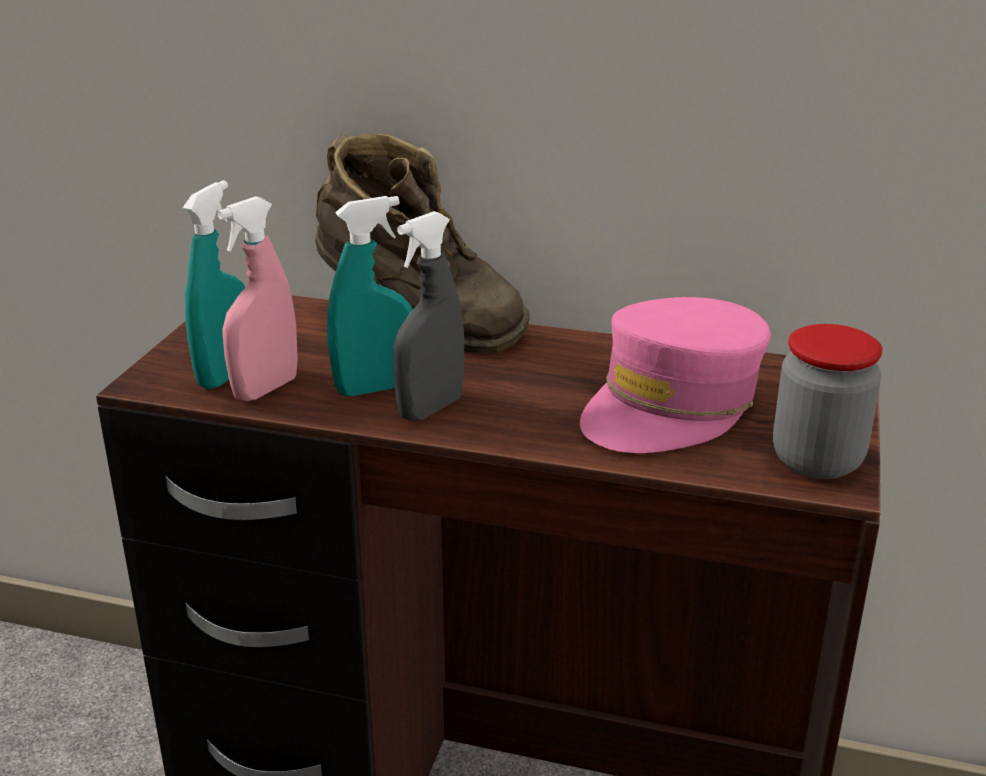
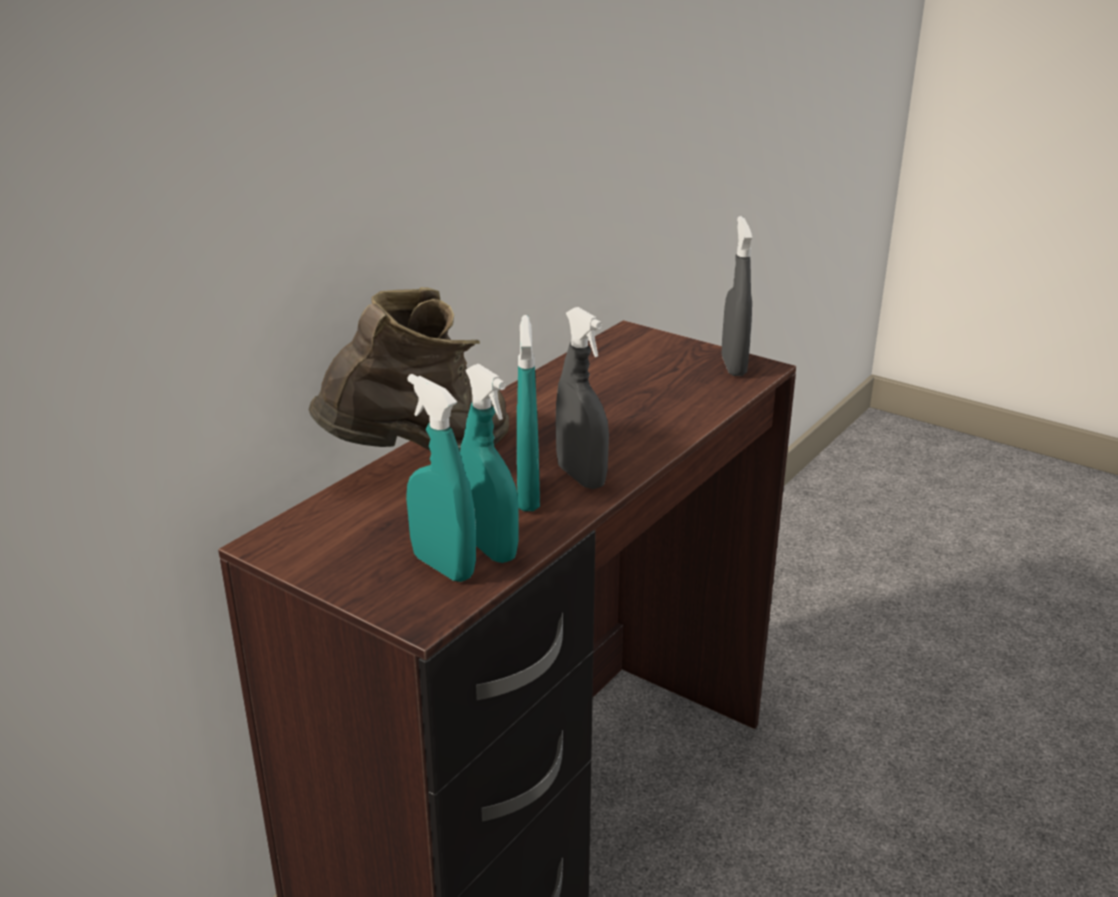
camera: 70 degrees left, 0 degrees up
pink spray bottle [217,196,298,401] -> turquoise spray bottle [460,364,518,563]
pink cap [580,297,771,453] -> none
jar [773,324,882,479] -> grey spray bottle [722,216,752,376]

